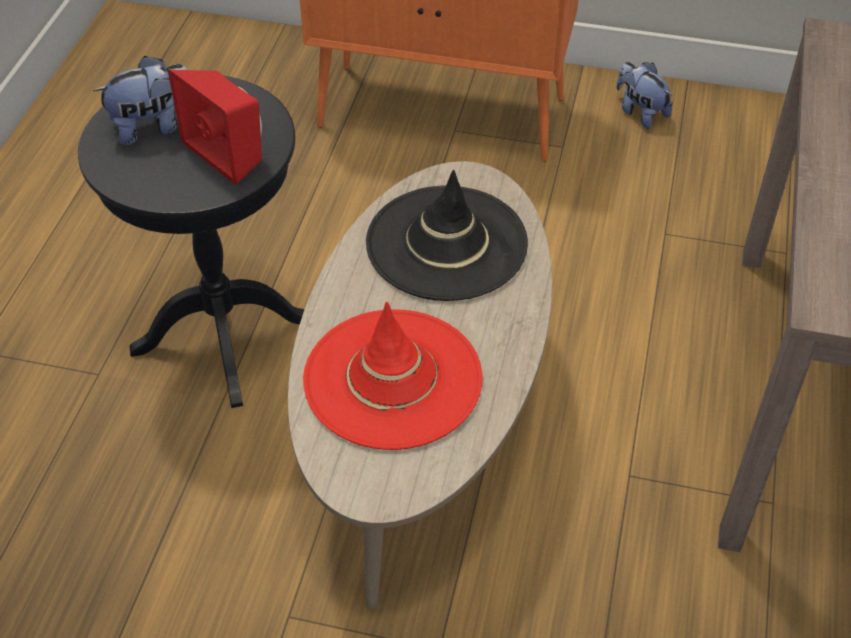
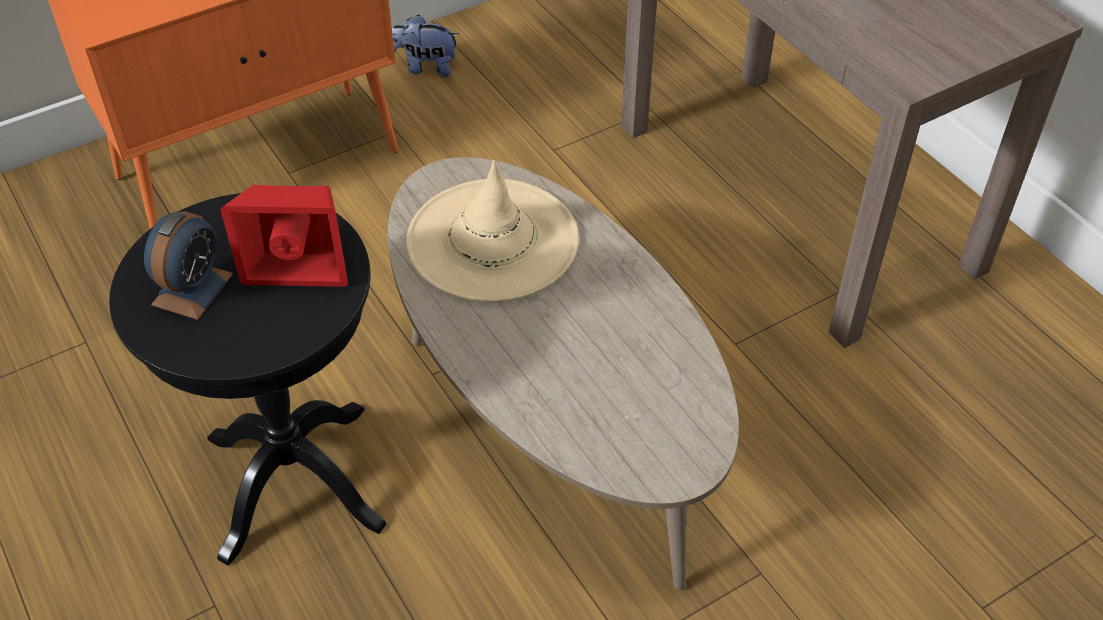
camera: 45 degrees left, 0 degrees up
plush toy [93,56,187,145] -> alarm clock [144,211,233,320]
red hat [303,302,482,450] -> none
black hat [366,170,528,301] -> beige hat [406,160,579,302]

